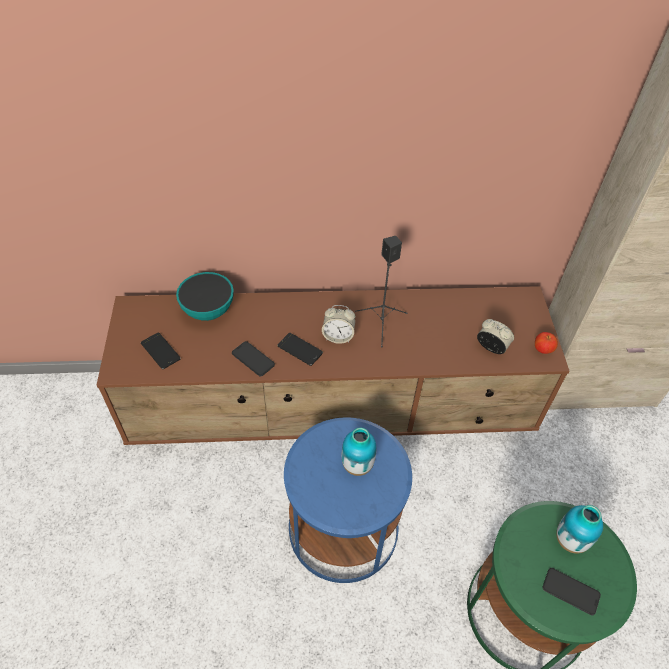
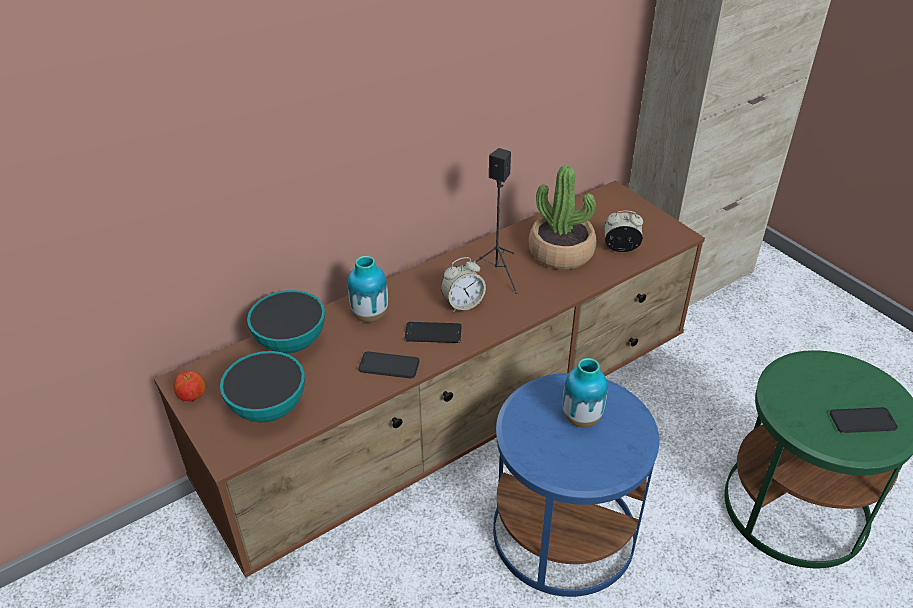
camera: 30 degrees left, 10 degrees down
phone [141,333,181,369] -> bowl [220,351,305,422]
apple [535,332,558,354] -> apple moved to [174,371,206,401]
vase [556,505,603,554] -> vase moved to [348,256,388,323]
none -> potted plant [529,165,596,269]

